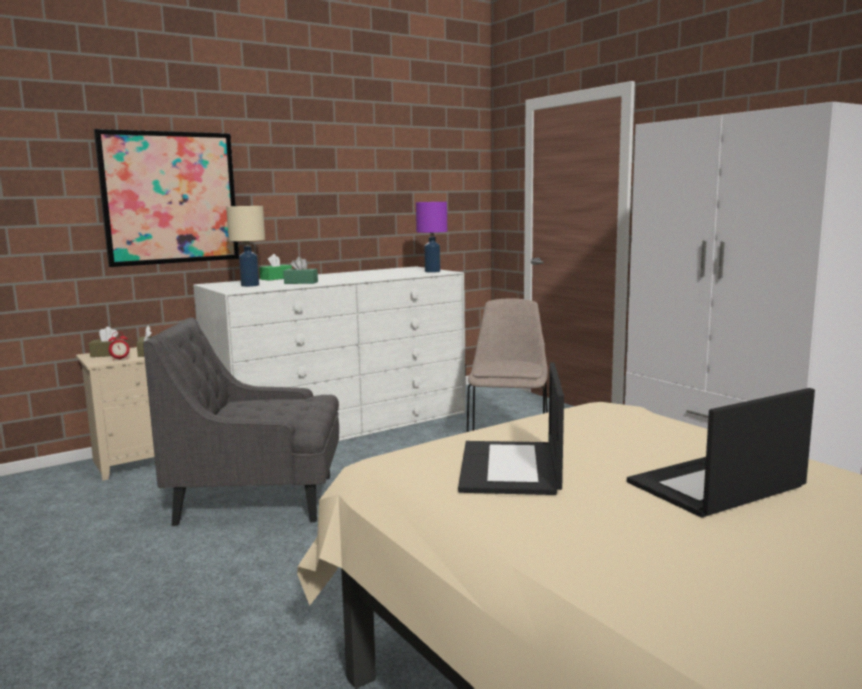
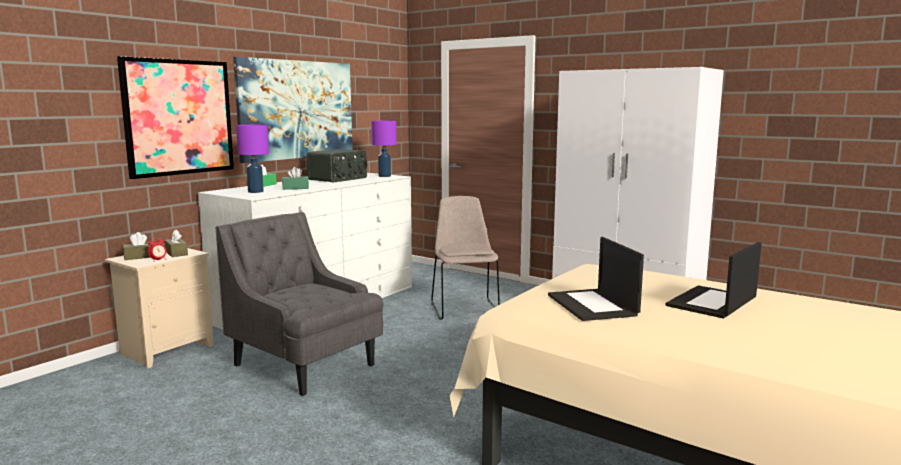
camera: 20 degrees left, 0 degrees up
grey armchair [143,317,339,526] -> grey armchair turned 60 degrees clockwise [216,212,383,396]
beige table lamp [226,206,265,287] -> purple table lamp [236,125,269,193]
none -> picture [233,57,353,163]
none -> radio [307,149,367,182]

